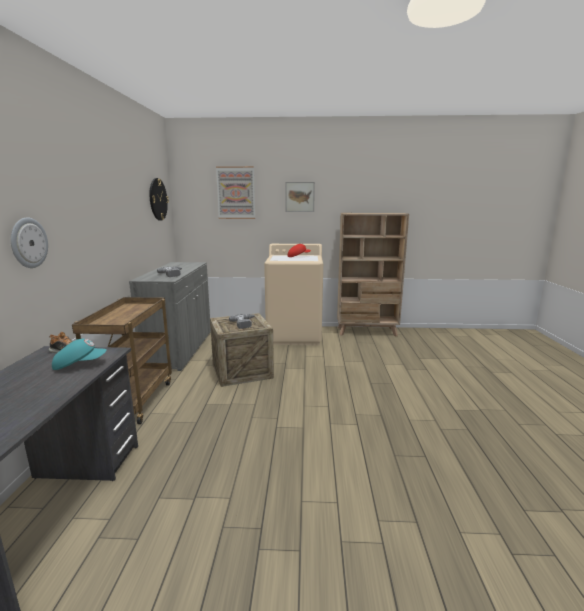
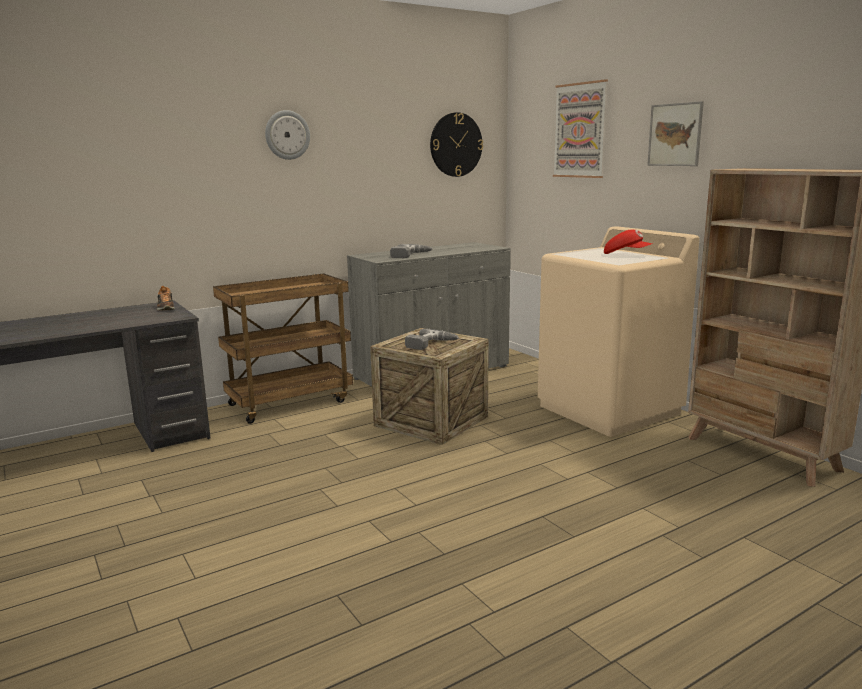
camera: 55 degrees right, 0 degrees up
wall clock [11,217,48,268] -> wall clock moved to [265,110,310,160]
turquoise cap [52,339,107,370] -> none

